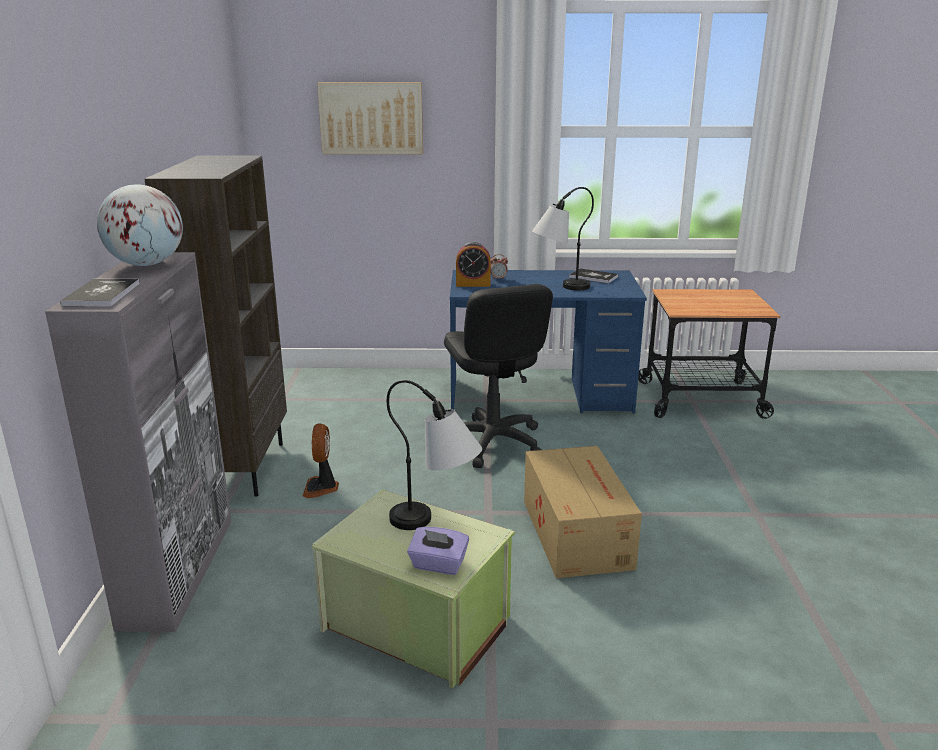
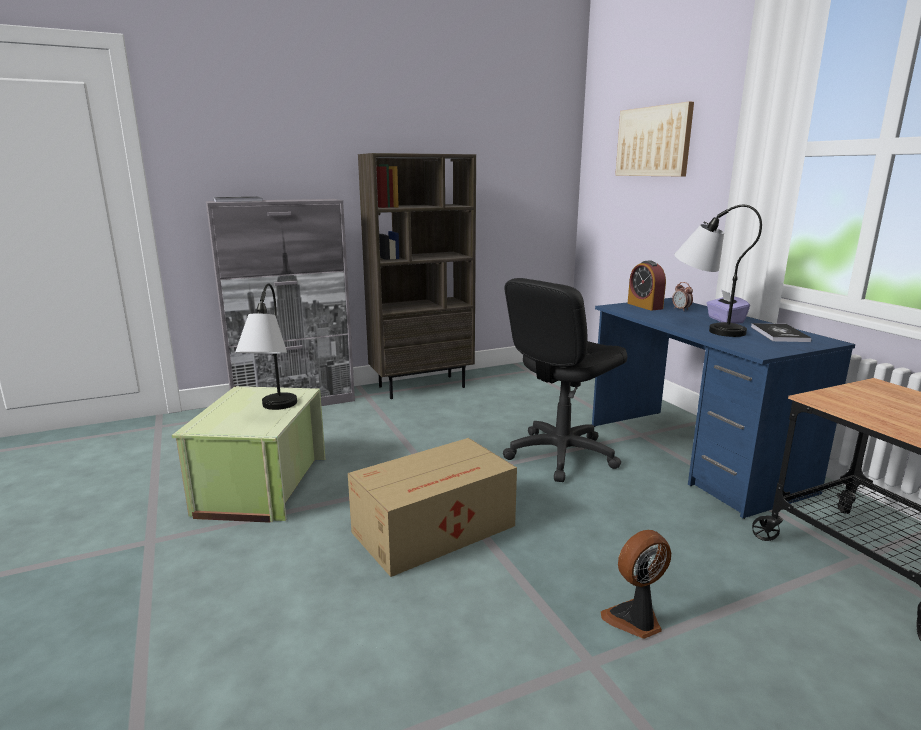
camera: 65 degrees right, 5 degrees down
globe [97,184,183,266] -> none
fan [303,423,339,498] -> fan moved to [601,530,671,639]
purple tissue box [407,527,469,575] -> purple tissue box moved to [707,290,750,324]

